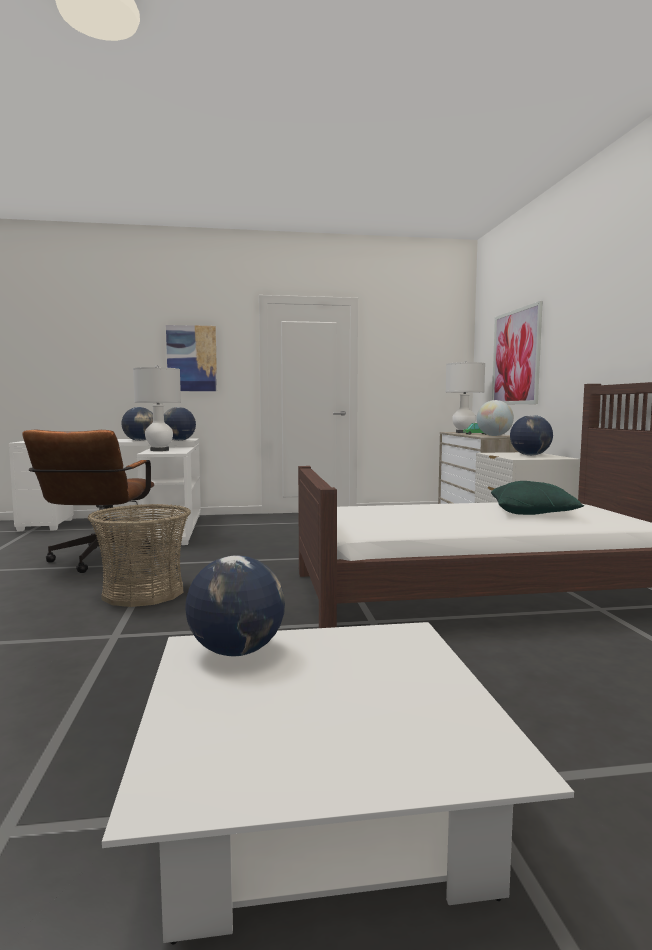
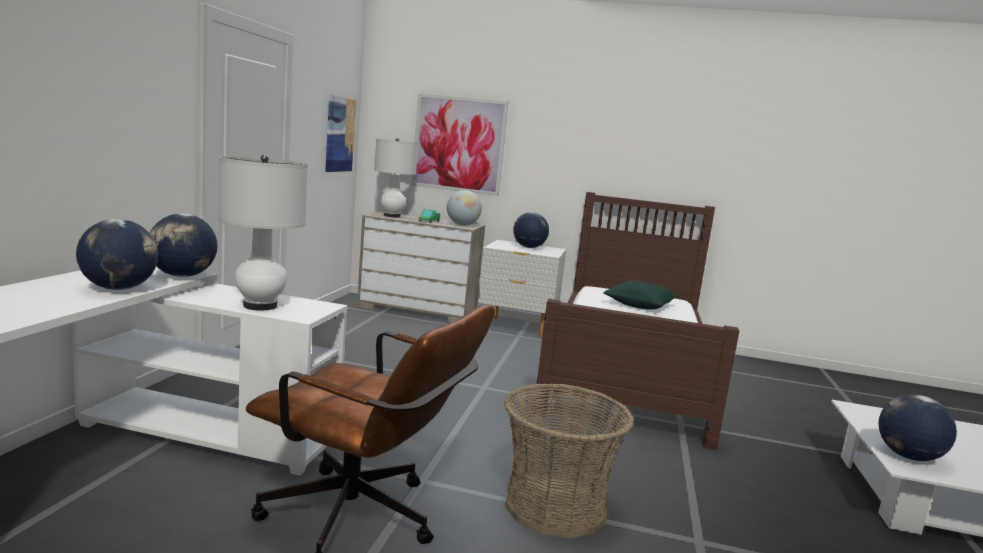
camera: 70 degrees left, 5 degrees up
picture [166,325,217,391] -> picture moved to [325,95,356,172]

